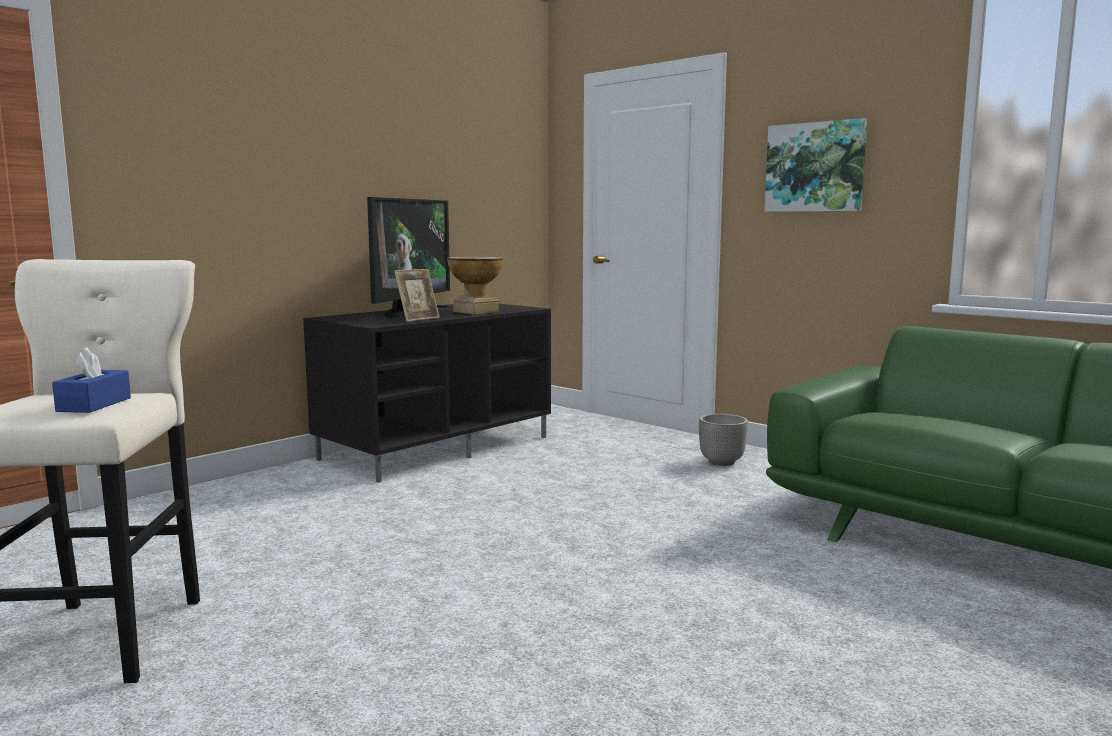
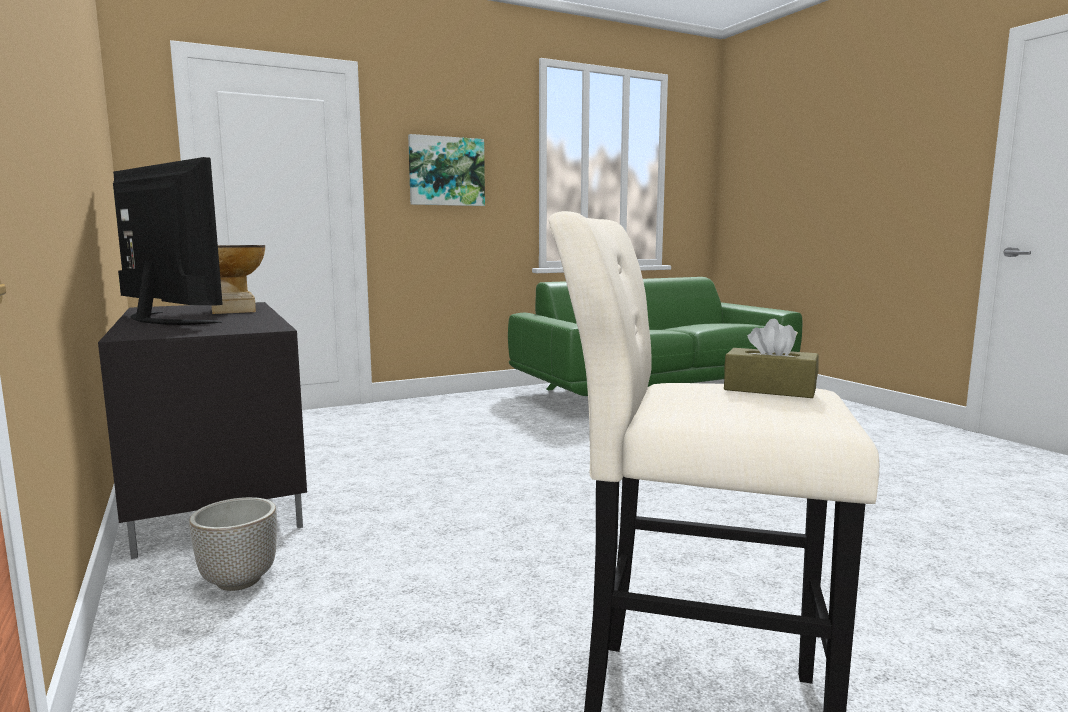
camera: 70 degrees left, 0 degrees up
blue tissue box [52,347,131,413] -> brown tissue box [724,319,818,398]
picture frame [394,269,440,322] -> none
planter [699,414,748,466] -> planter moved to [189,497,277,591]

